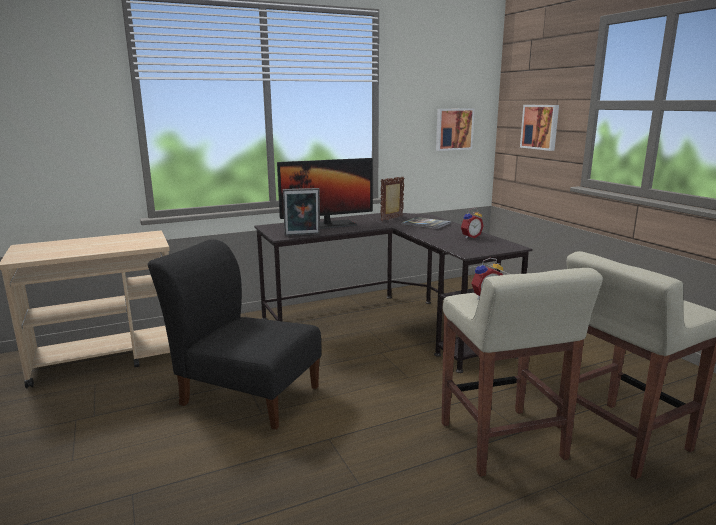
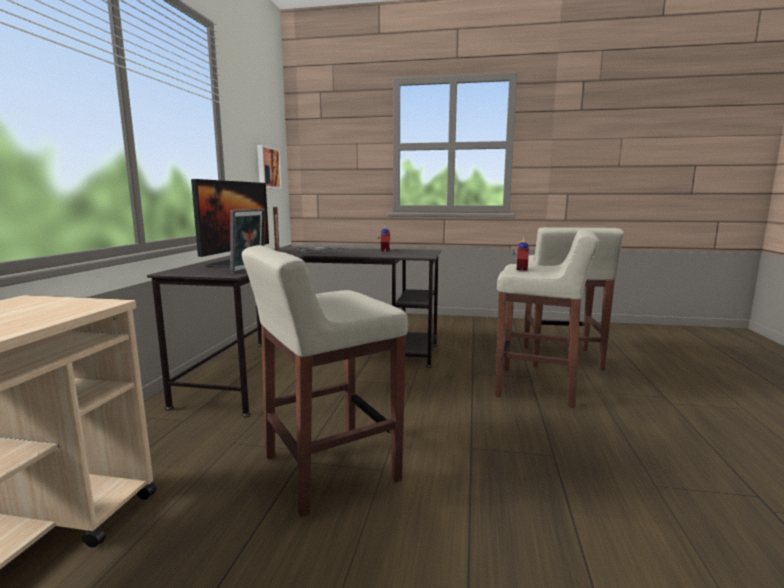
camera: 55 degrees left, 5 degrees down
black chair [148,239,322,430] -> beige stool [242,245,408,516]
picture [520,105,559,151] -> none

